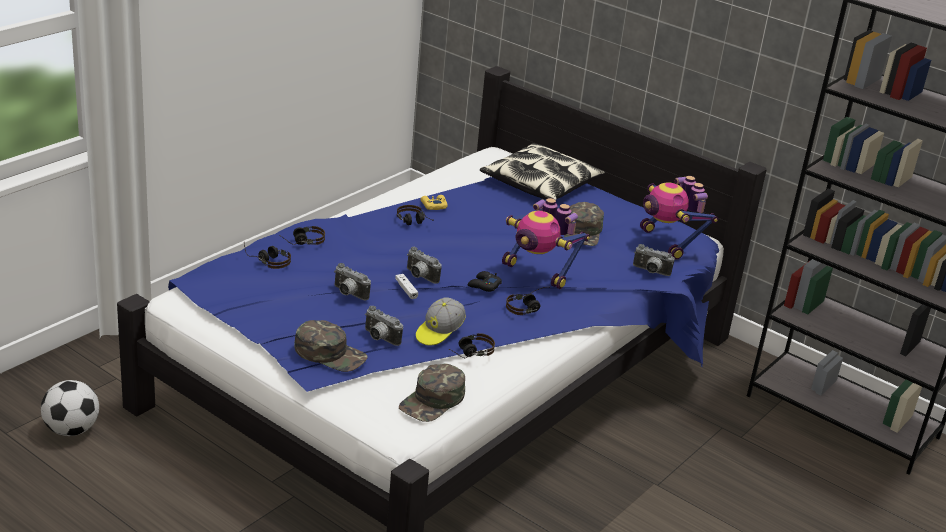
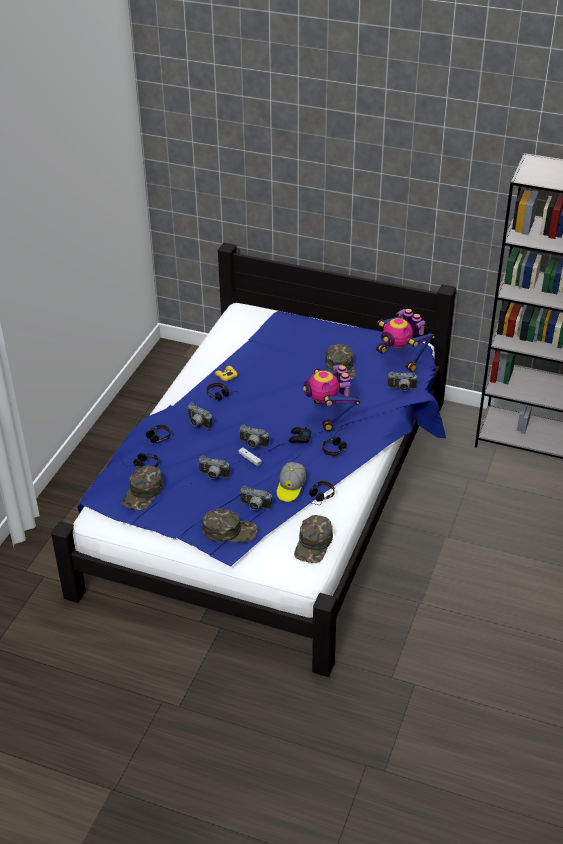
camera: 15 degrees left, 10 degrees up
football [41,380,99,436] -> none
pillow [480,143,605,200] -> none
toy robot [502,198,590,289] -> toy robot turned 60 degrees clockwise [303,365,360,431]
none -> green cap [122,465,163,510]
none -> camera [187,402,212,429]

